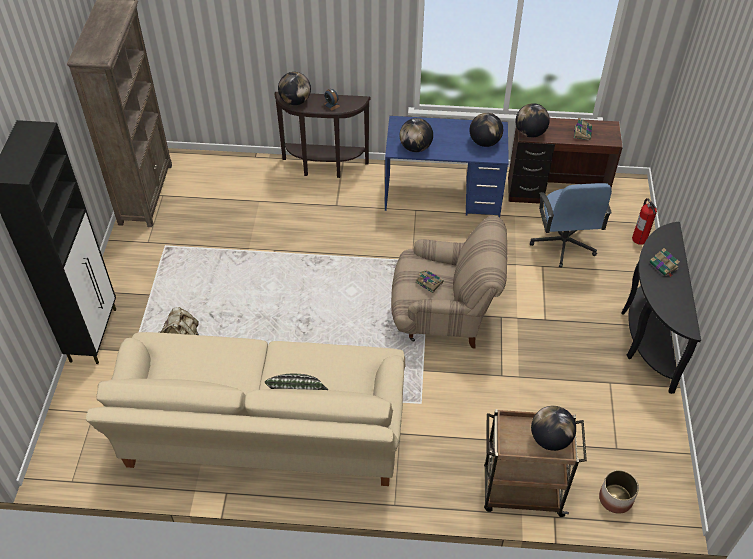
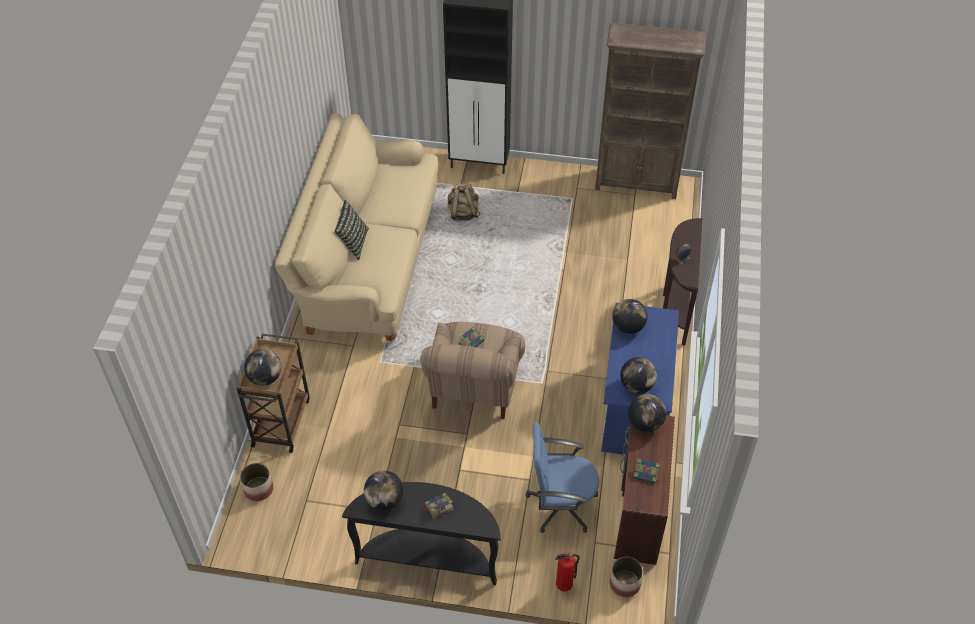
camera: 95 degrees right, 0 degrees up
globe [278,72,311,105] -> globe moved to [364,471,403,511]
none -> planter [609,557,643,597]

